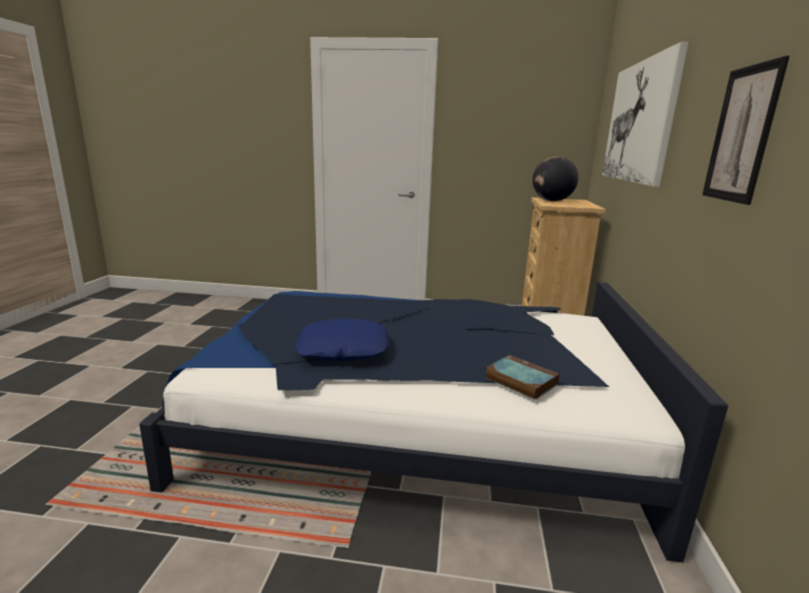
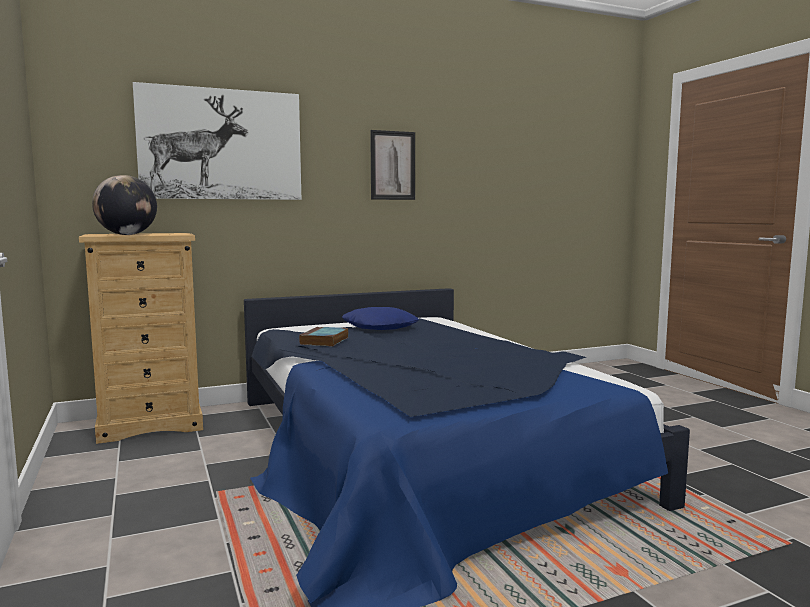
camera: 120 degrees left, 10 degrees down
blue pillow [295,318,389,361] -> blue pillow moved to [342,307,419,330]
book [486,355,559,400] -> book moved to [299,327,349,347]

